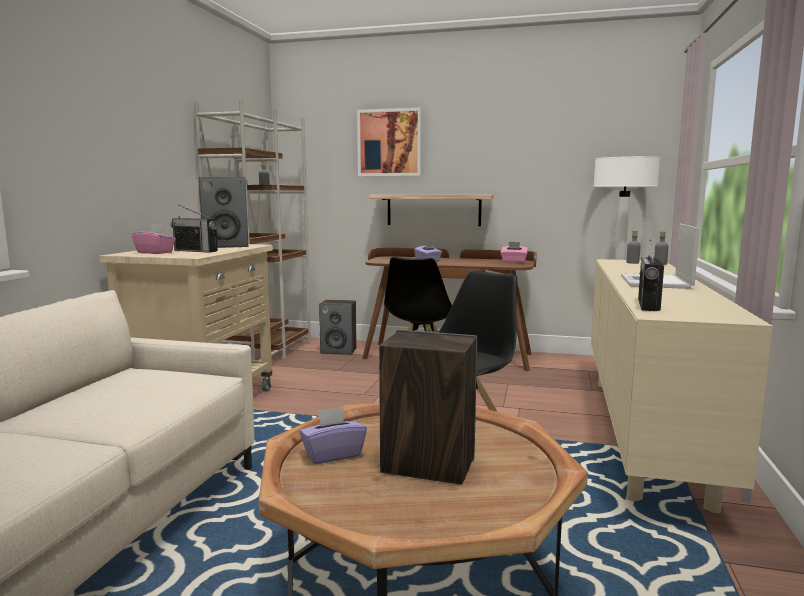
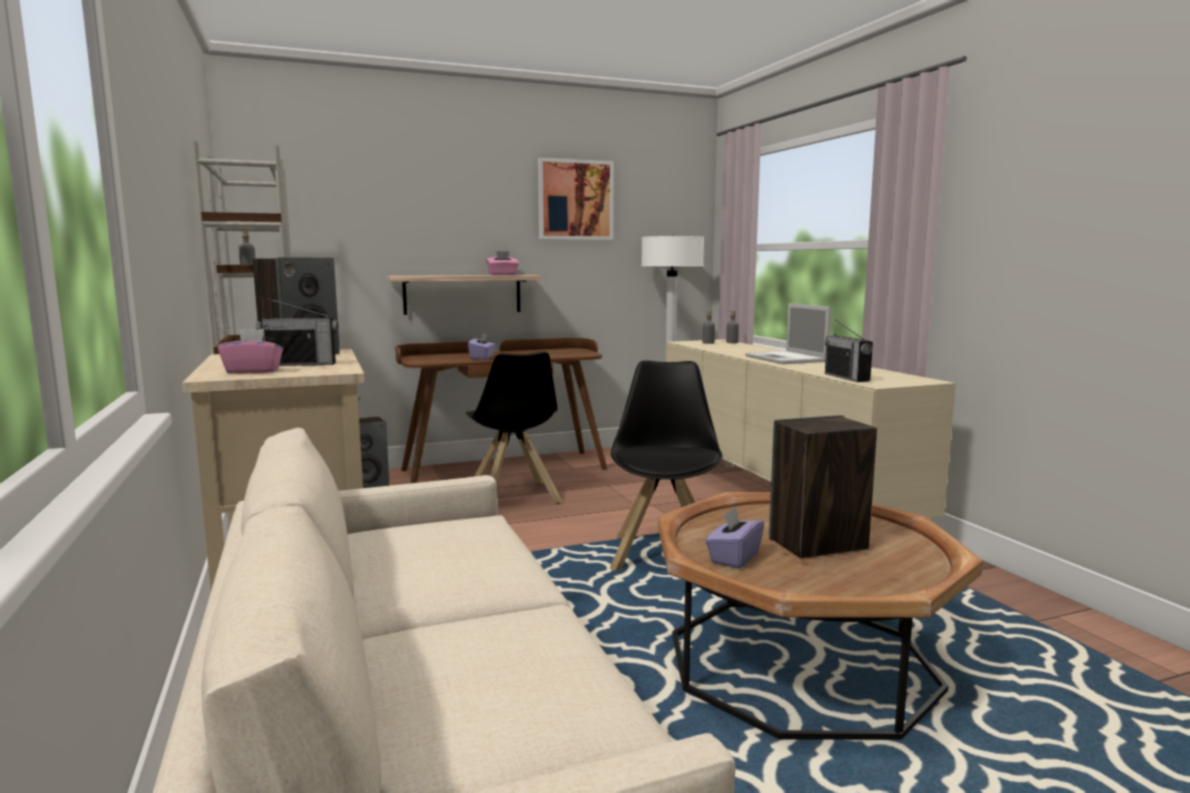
camera: 35 degrees left, 0 degrees up
picture [357,107,422,176] -> picture moved to [538,158,613,240]
pink tissue box [501,242,528,263] -> pink tissue box moved to [486,251,519,275]

